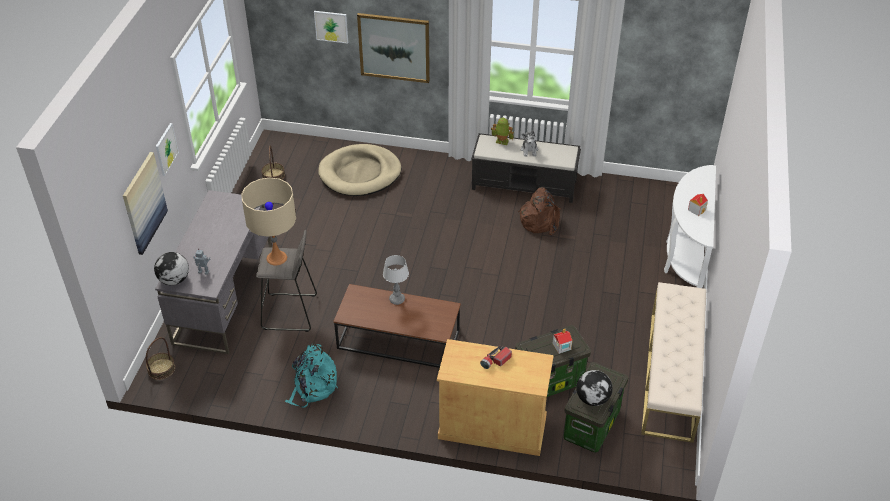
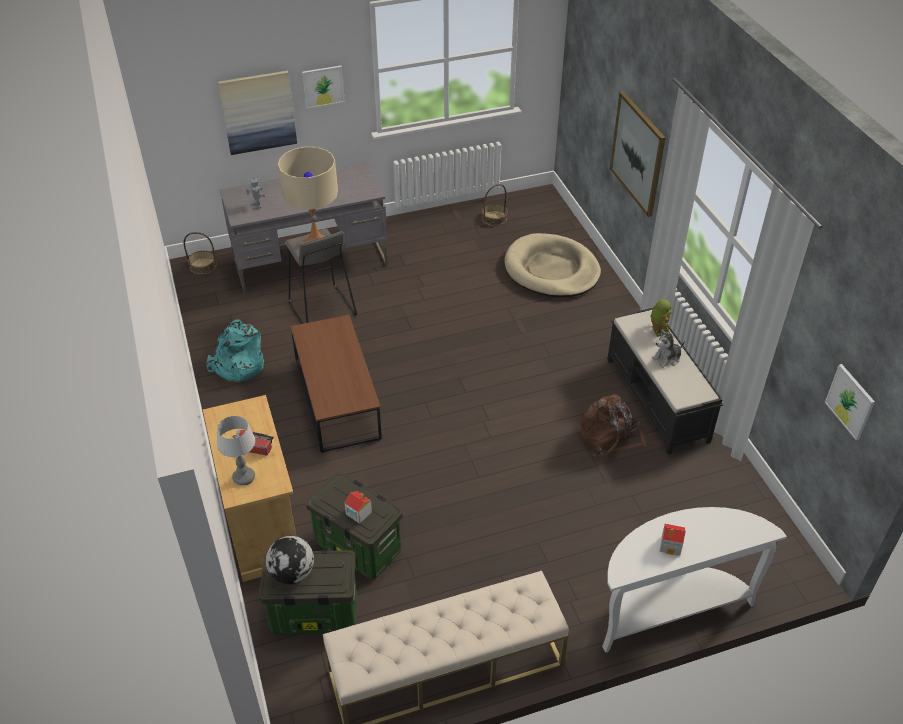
camera: 60 degrees right, 0 degrees up
globe [154,252,189,285] -> none
picture [314,11,348,43] -> picture moved to [825,364,875,440]
table lamp [383,255,409,305] -> table lamp moved to [217,416,255,486]

